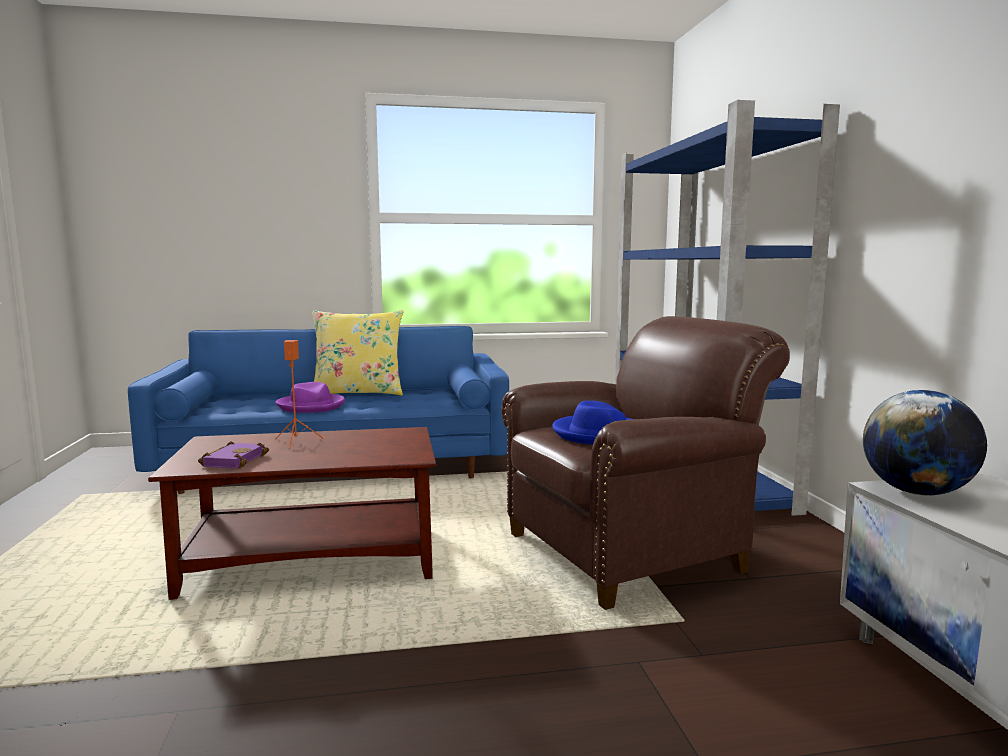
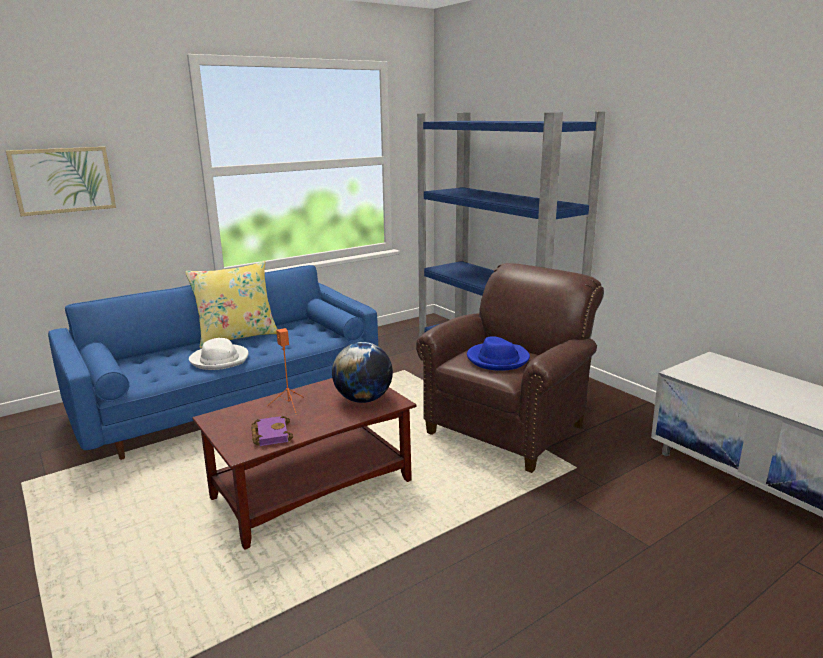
camera: 25 degrees left, 10 degrees up
purple hat [276,382,345,413] -> white hat [189,338,249,370]
globe [863,390,987,495] -> globe moved to [332,342,393,403]
none -> picture [6,147,116,216]

